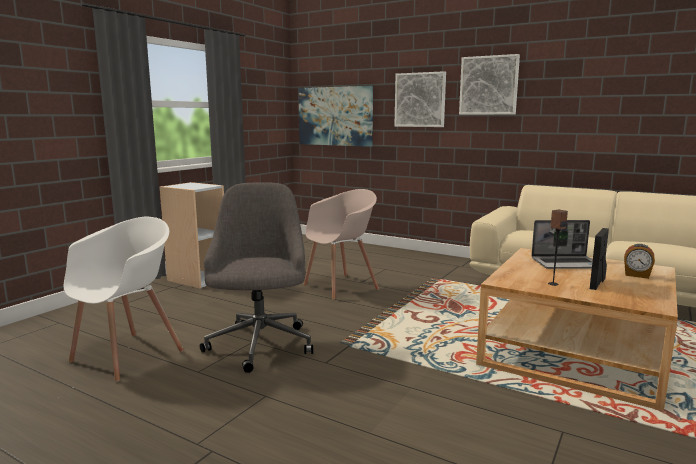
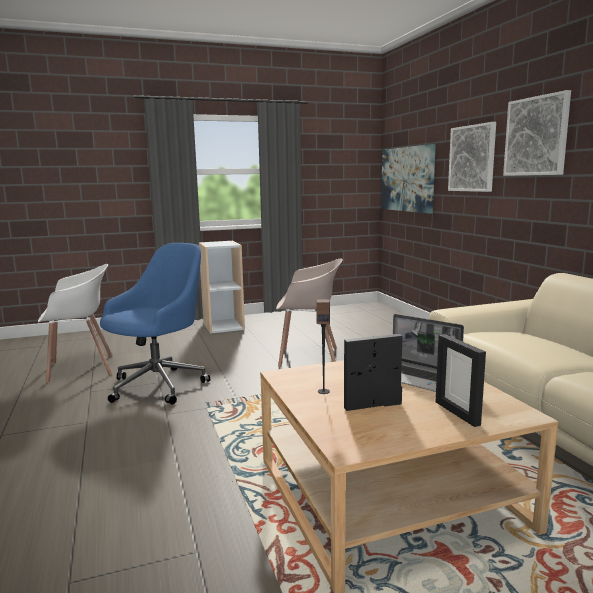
camera: 40 degrees right, 0 degrees up
grey office chair [200,182,313,373] -> blue office chair [100,243,210,405]
alarm clock [624,244,655,279] -> picture frame [436,334,486,427]

